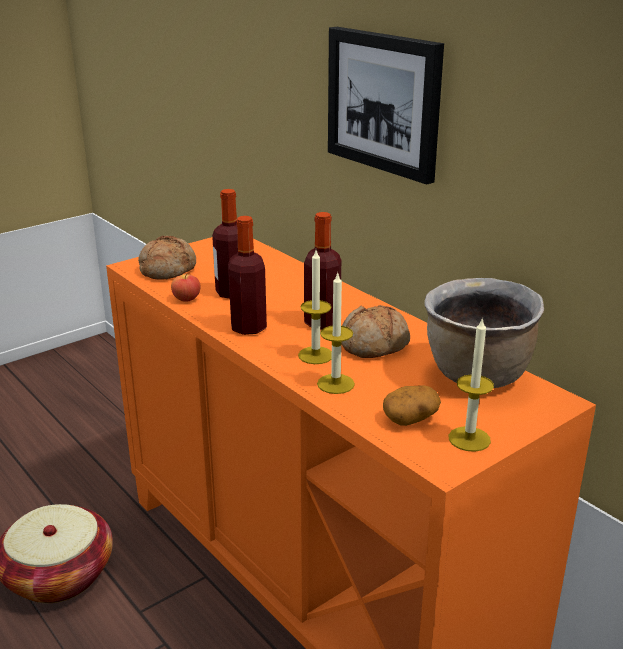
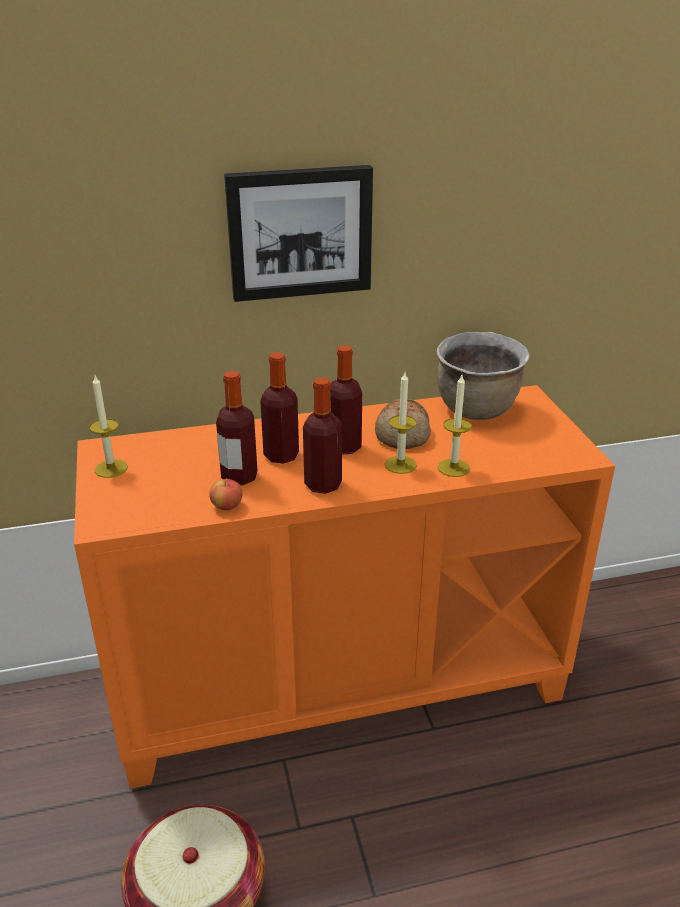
camera: 65 degrees left, 5 degrees up
bread [138,236,196,280] -> none
potato [383,385,441,426] -> none
candle [449,317,494,452] -> candle moved to [89,376,128,478]
none -> bottle [260,352,299,464]

